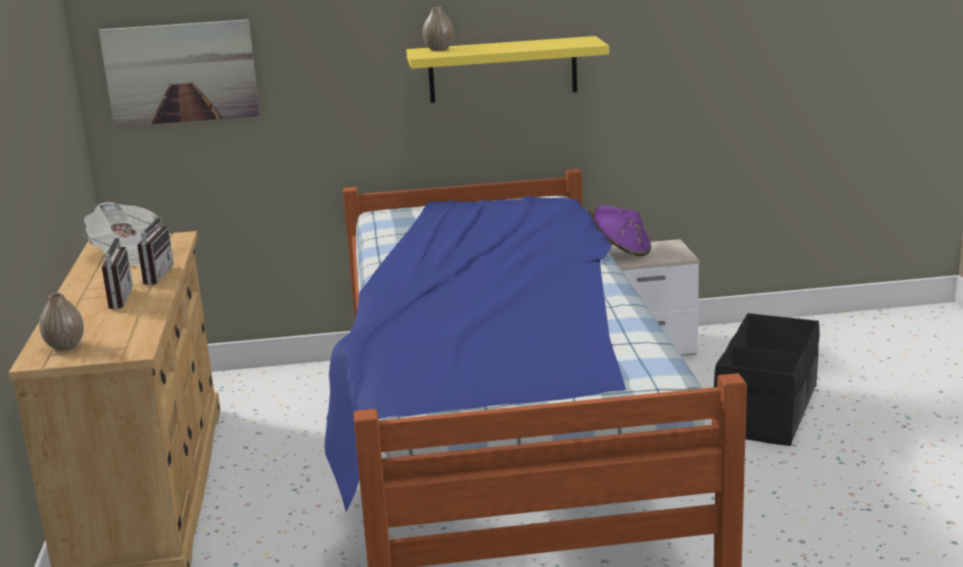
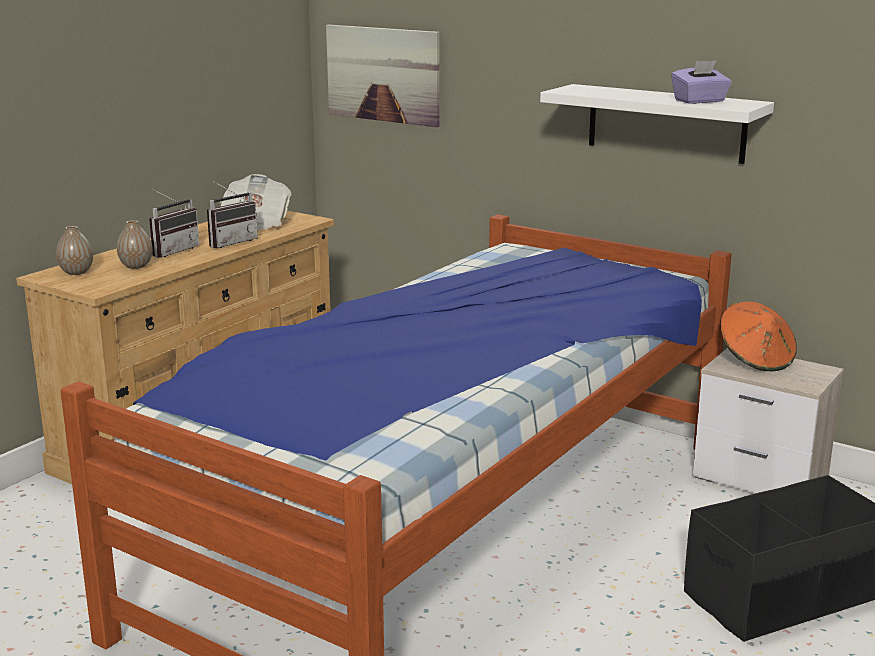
camera: 40 degrees right, 0 degrees up
yellow shelf [406,36,609,103] -> white shelf [540,84,774,164]
vase [423,7,454,51] -> vase moved to [117,220,153,269]
purple hat [589,205,651,256] -> orange hat [720,302,797,371]
none -> purple tissue box [671,60,732,104]

